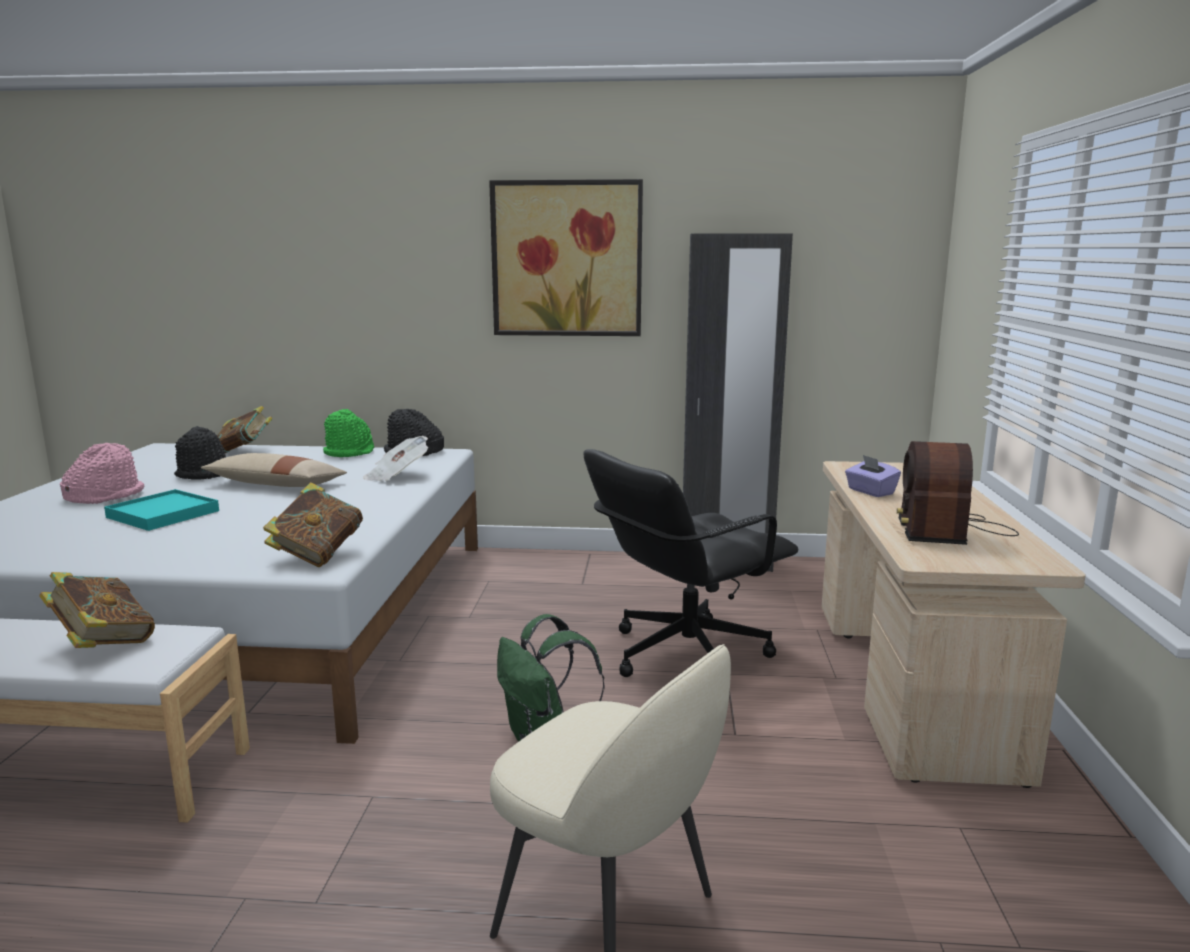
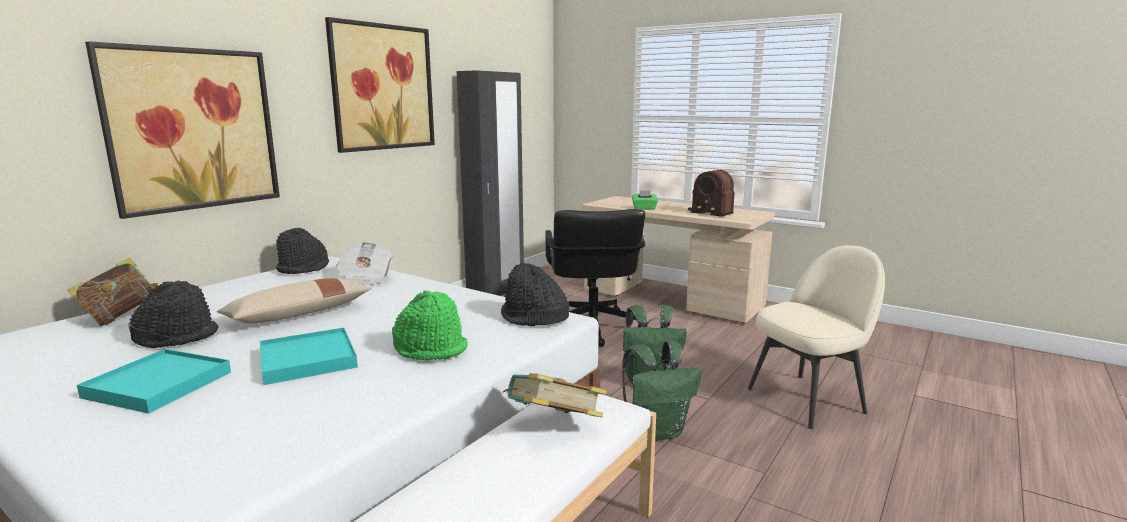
camera: 60 degrees left, 0 degrees up
pink hat [60,443,144,504] -> turquoise tray [77,349,231,414]
book [263,482,363,567] -> black hat [501,263,569,327]
green hat [323,409,374,457] -> green hat moved to [392,290,468,361]
purple tissue box [845,455,901,497] -> green tissue box [632,190,658,210]
none -> picture [85,41,280,219]
none -> green backpack [622,340,702,441]

